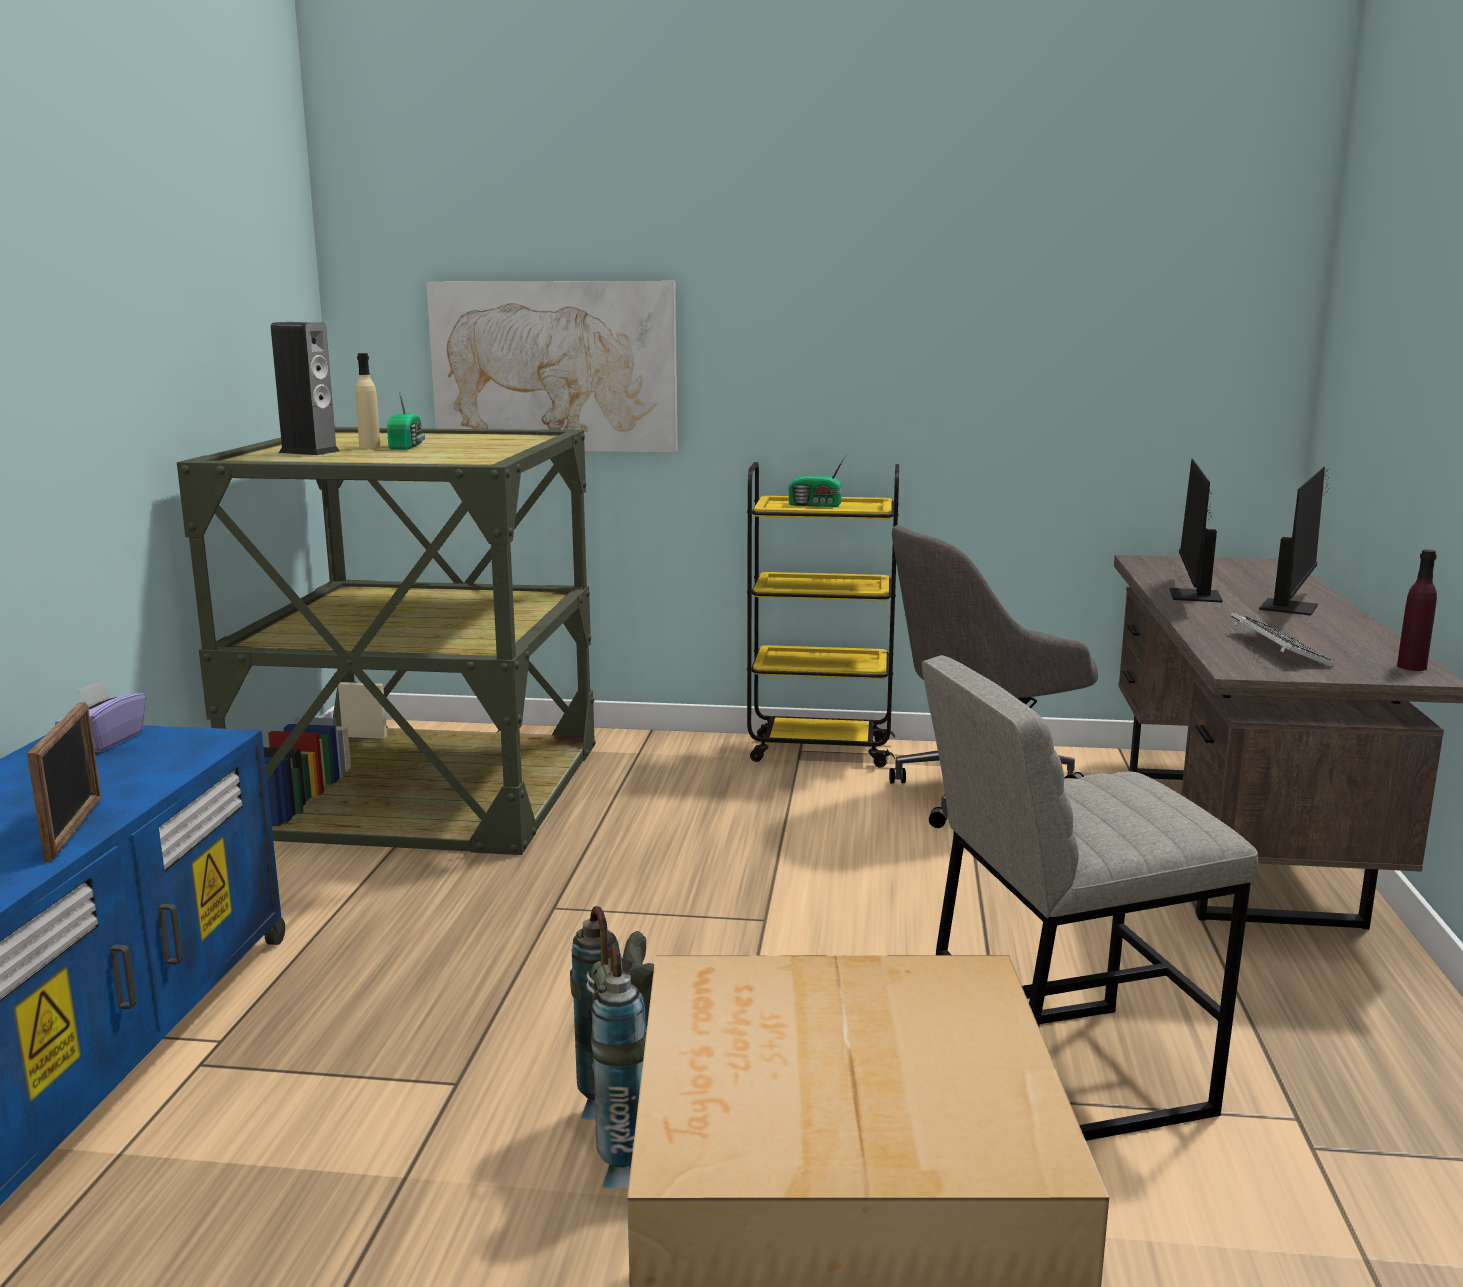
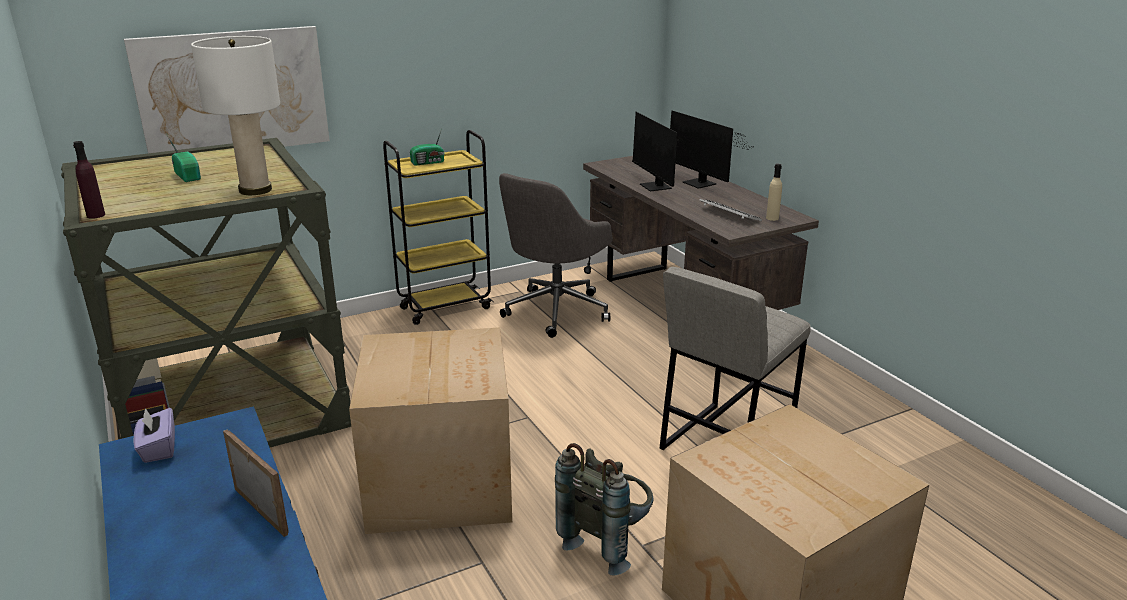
camera: 35 degrees left, 10 degrees up
speaker [271,322,340,455] -> none
beige bottle [355,353,381,449] -> beige bottle moved to [766,164,782,221]
monitor [1259,467,1330,616] -> monitor turned 150 degrees clockwise [670,110,750,189]
purple bottle [1397,550,1437,671] -> purple bottle moved to [73,141,105,219]
none -> white table lamp [191,36,280,195]
none -> cardboard box [349,328,512,534]

